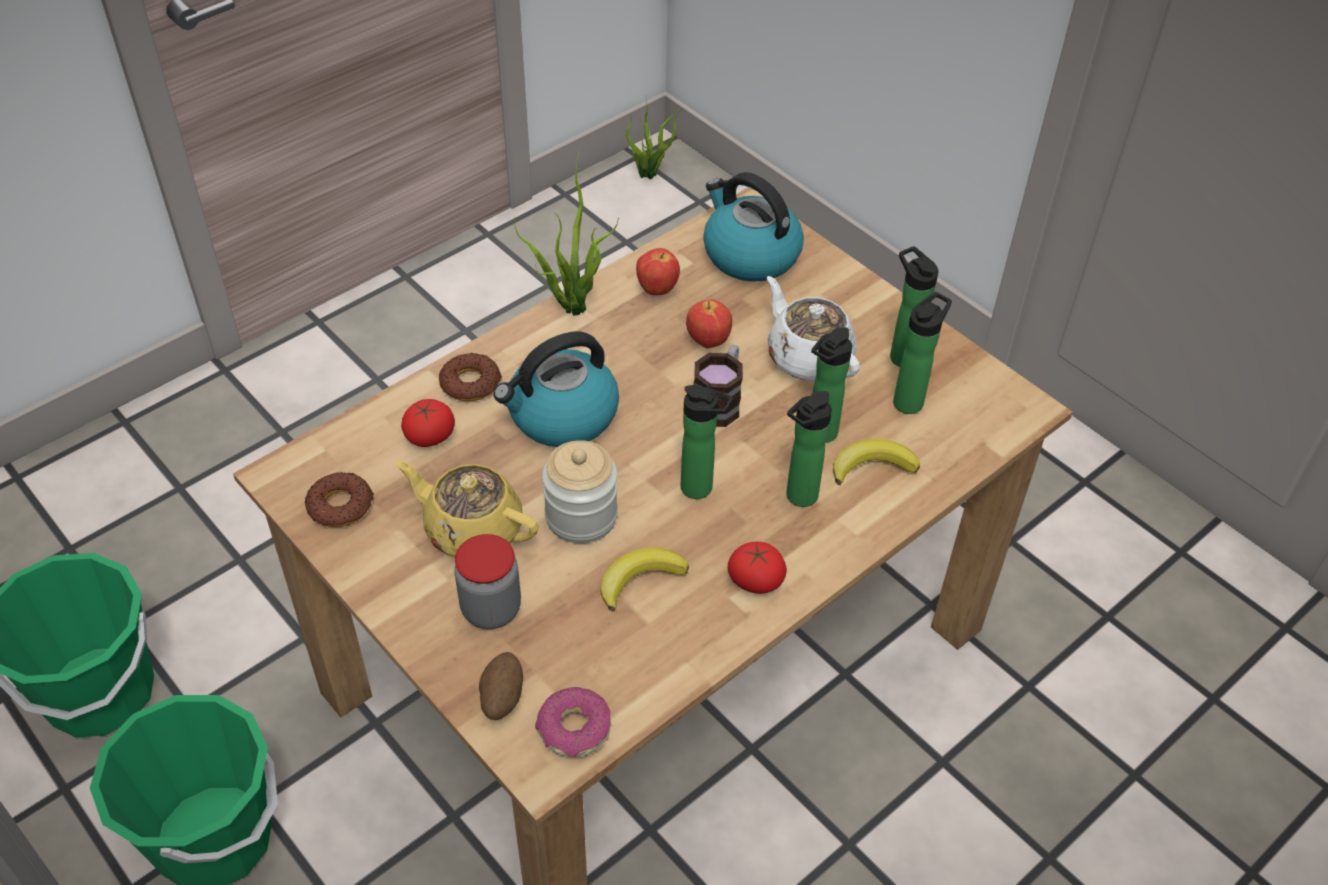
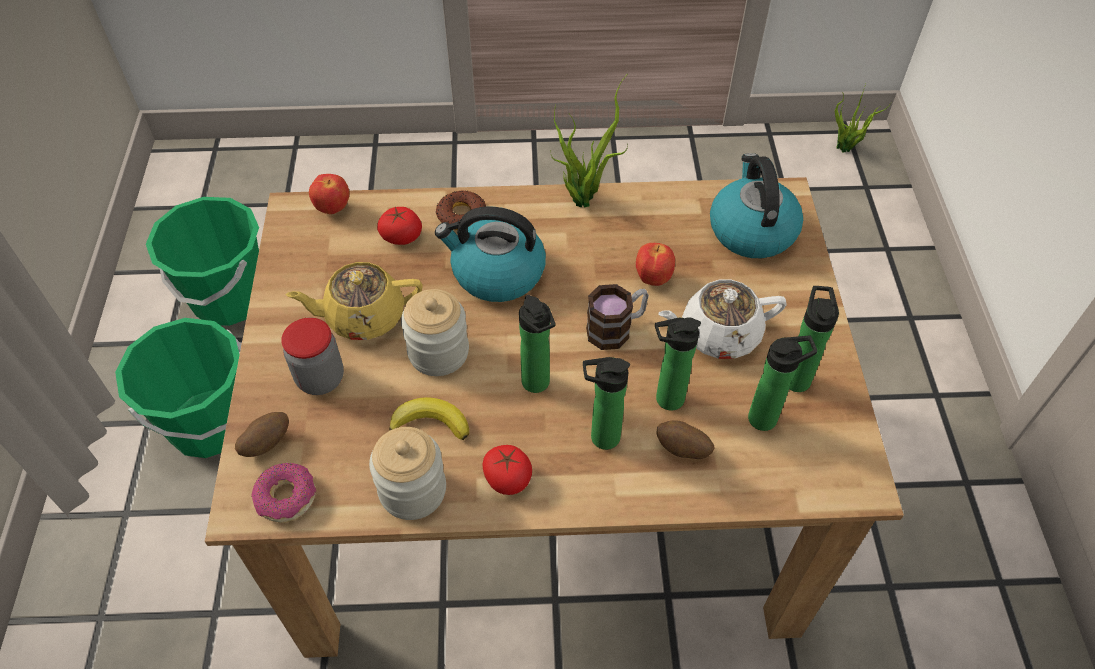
camera: 40 degrees right, 5 degrees up
donut [305,472,374,527] -> none
yellow teapot [396,461,539,557] -> yellow teapot turned 75 degrees counterclockwise [286,262,423,340]
apple [636,248,680,295] -> apple moved to [309,174,350,214]
white teapot [767,276,860,381] -> white teapot turned 105 degrees counterclockwise [658,280,787,359]
banana [833,439,920,485] -> potato [656,420,715,459]
none -> jar [369,427,446,520]

